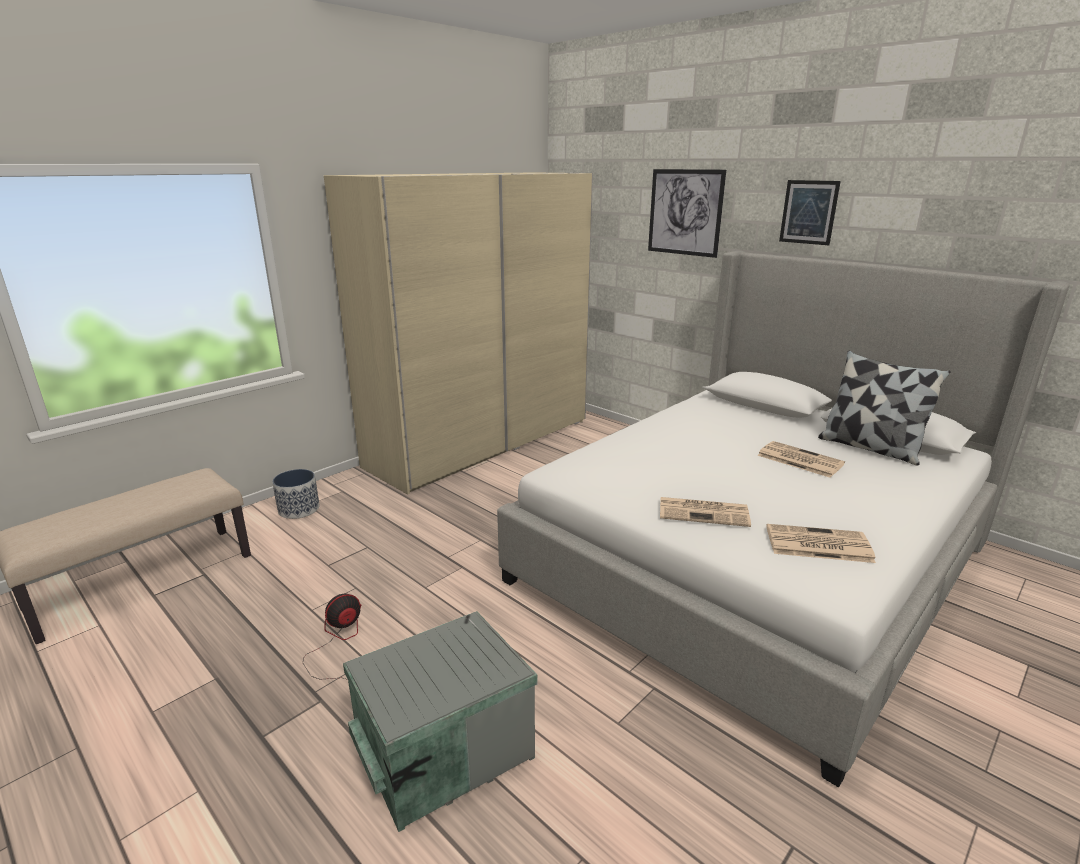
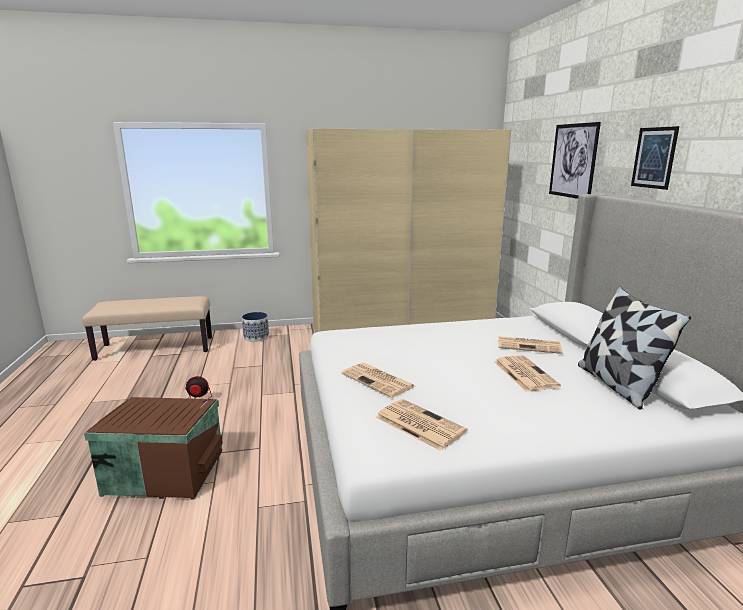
camera: 35 degrees right, 5 degrees down
grey storage box [343,611,538,832] -> brown storage box [84,397,223,500]
none -> newspaper [498,336,563,354]

